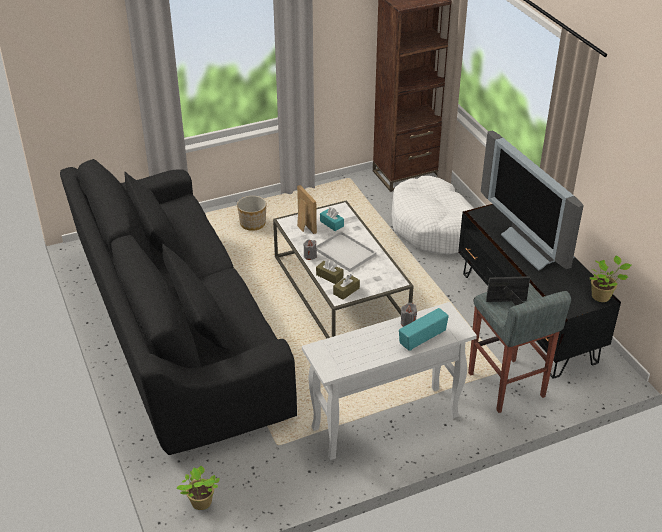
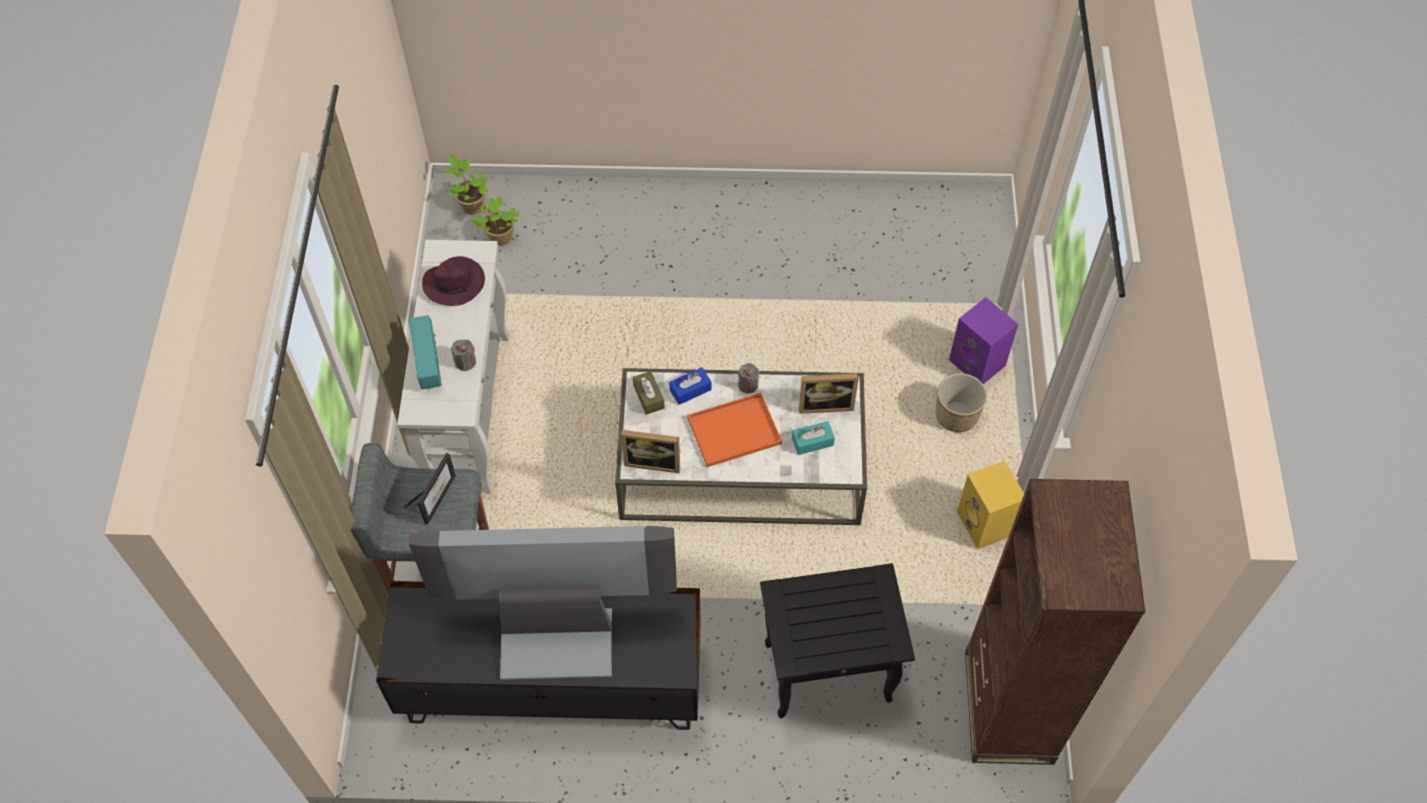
camera: 115 degrees right, 20 degrees up
black sofa [60,159,297,455] -> none
white tray [316,231,377,272] -> orange tray [687,393,782,467]
brown tissue box [316,259,343,284] -> blue tissue box [669,367,711,405]
white dog bed [392,176,474,255] -> black side table [760,563,915,718]
potted plant [590,255,631,302] -> potted plant moved to [471,196,520,246]
none -> purple hat [422,256,485,306]
none -> picture frame [621,430,680,473]
none -> purple speaker [949,297,1018,384]
none -> yellow speaker [957,460,1024,550]

